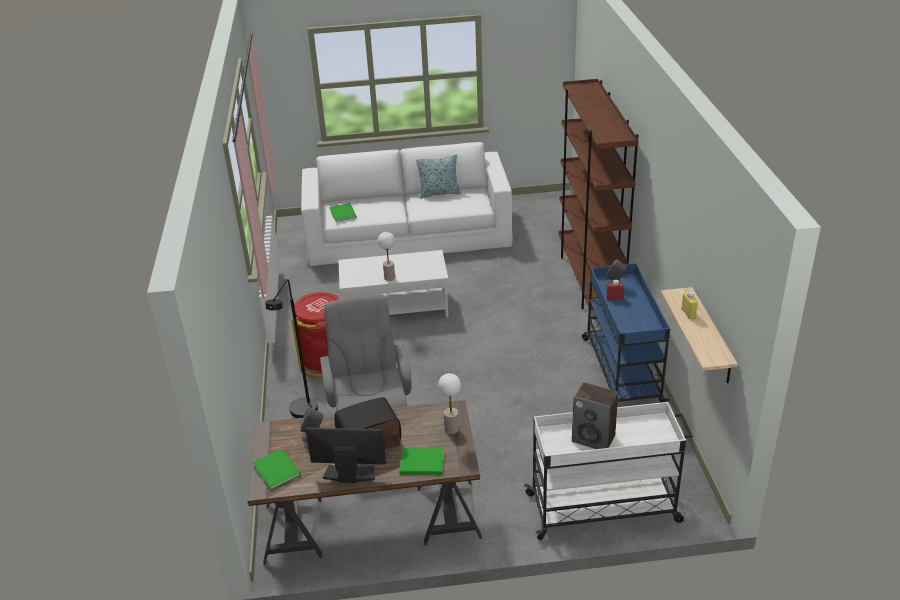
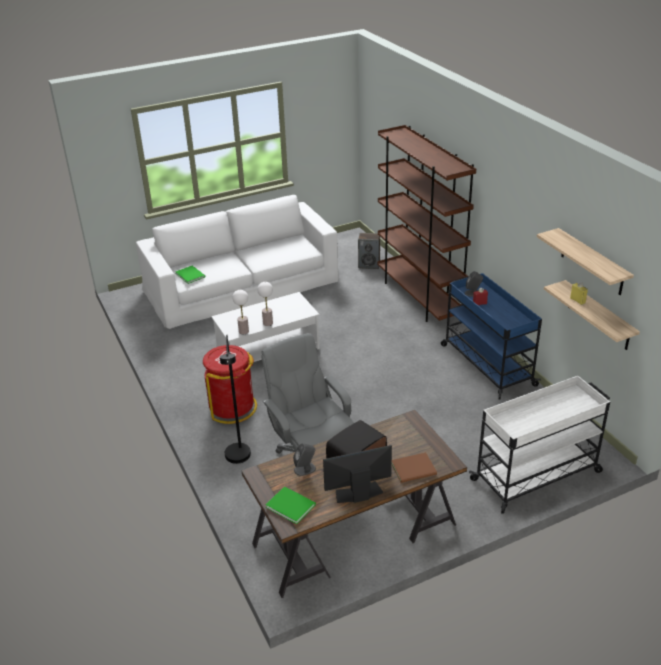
camera: 20 degrees left, 0 degrees up
green book [399,448,444,474] -> brown book [392,452,437,483]
pillow [416,154,461,199] -> none
table lamp [438,373,461,434] -> table lamp moved to [232,290,249,334]
speaker [572,382,618,449] -> speaker moved to [358,233,380,269]
none -> shelf [537,228,634,295]

